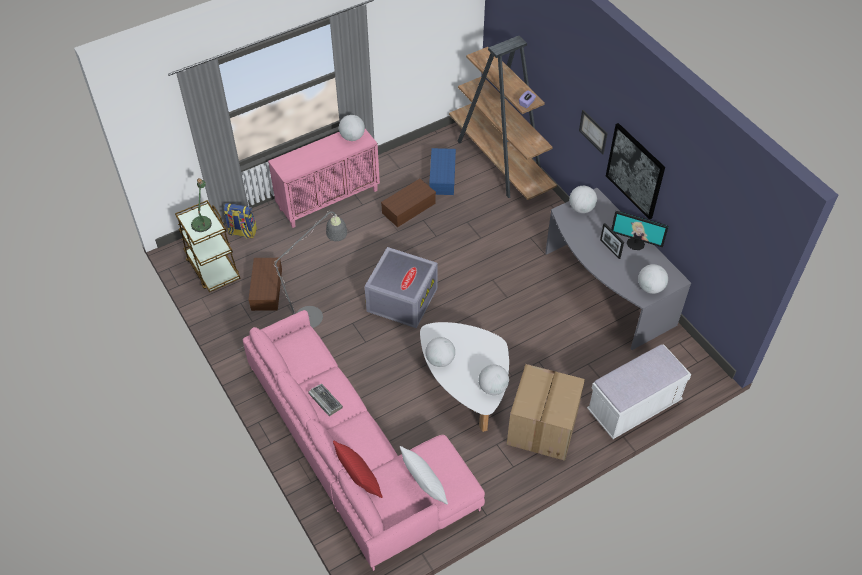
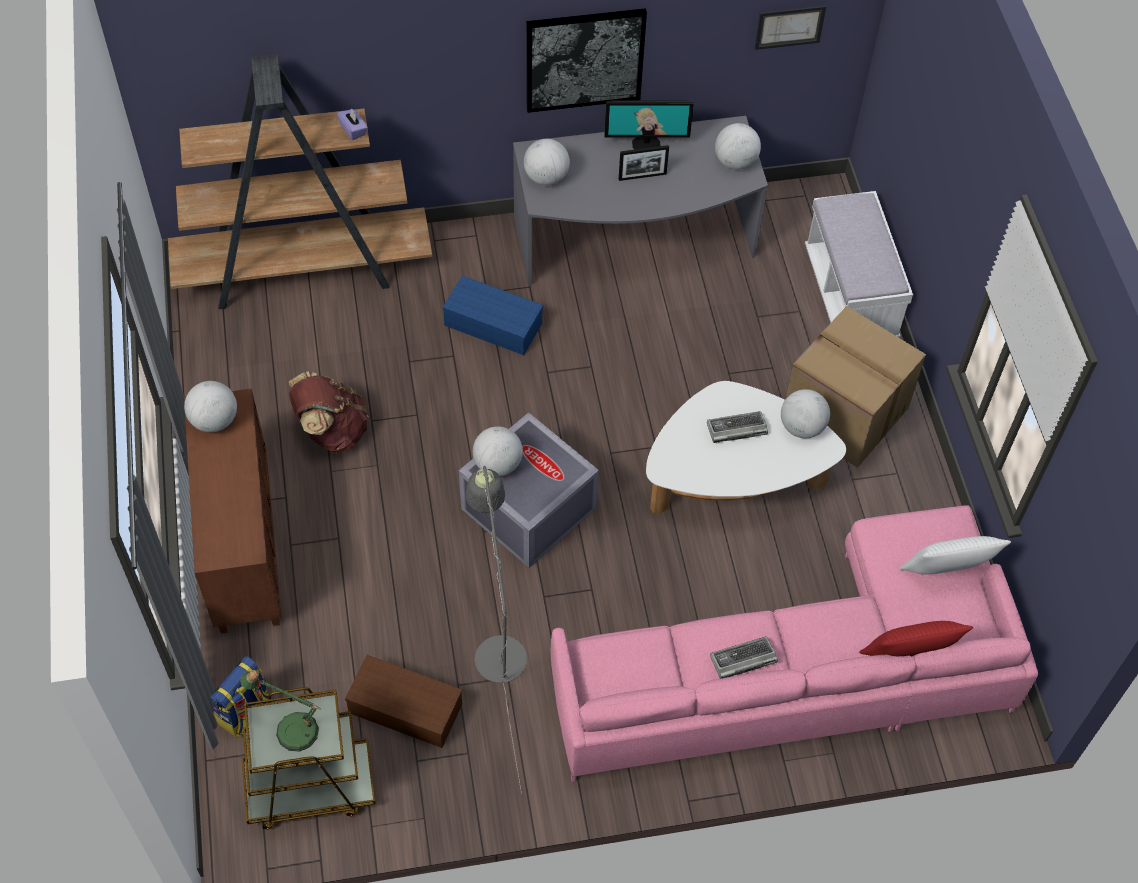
camera: 70 degrees left, 5 degrees up
pink cabinet [268,129,380,228] -> brown cabinet [184,389,282,634]
brown storage box [381,179,436,227] -> brown backpack [289,372,369,453]
globe [425,337,455,367] -> globe moved to [473,426,523,476]
blue storage box [429,148,456,195] -> blue storage box moved to [442,275,543,355]
picture [579,110,608,154] -> picture moved to [755,5,826,50]
monitor [611,211,669,250] -> monitor turned 45 degrees clockwise [605,100,694,149]
none -> keyboard [707,411,768,443]

